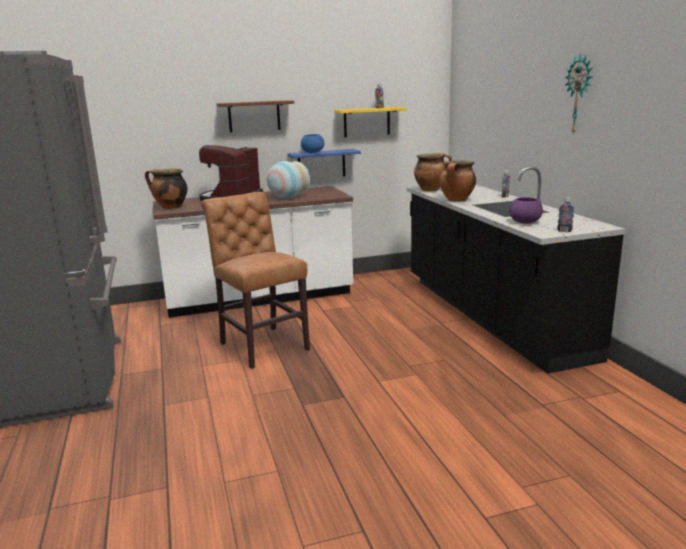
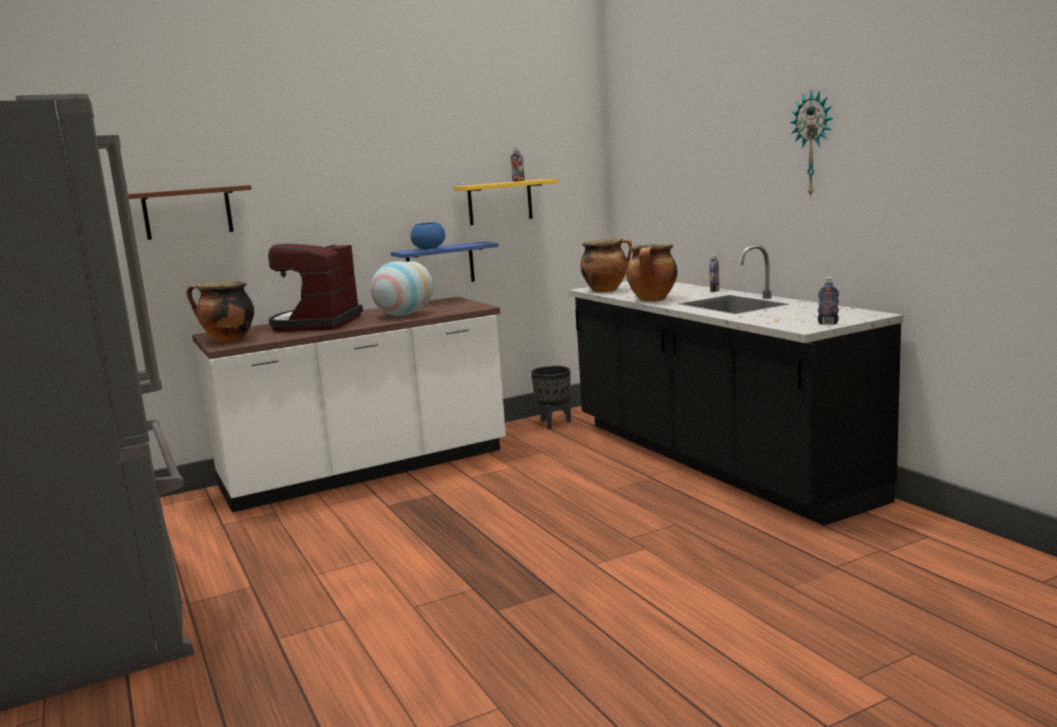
camera: 10 degrees left, 5 degrees down
brown chair [201,192,310,369] -> none
brown shelf [216,100,294,132] -> brown shelf moved to [128,185,251,240]
purple bowl [509,197,543,224] -> none
none -> black planter [531,366,571,429]

